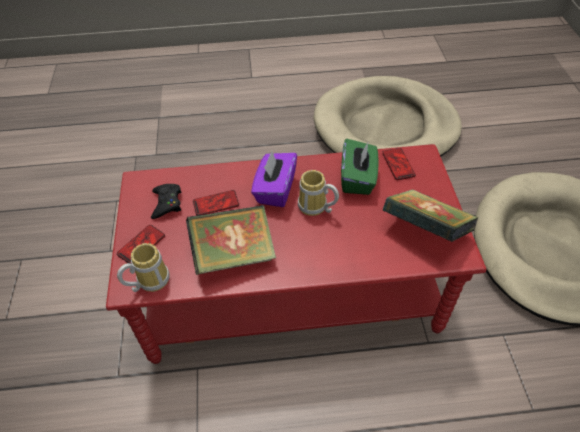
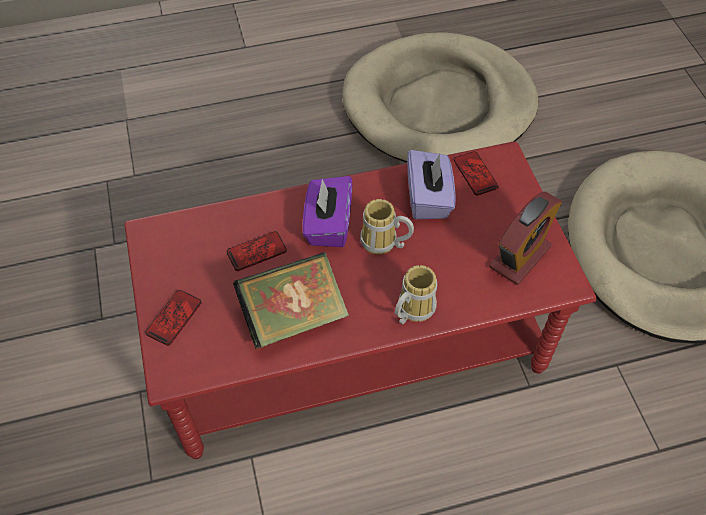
camera: 10 degrees left, 5 degrees up
mug [117,243,170,292] -> mug moved to [395,265,437,324]
black game controller [151,184,181,219] -> none
green tissue box [341,139,378,195] -> purple tissue box [407,150,456,219]
book [383,189,479,242] -> alarm clock [489,191,562,285]

